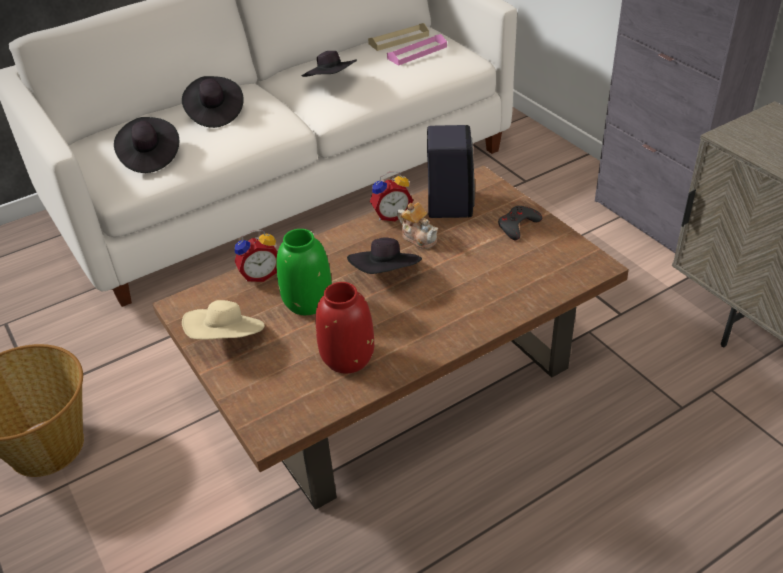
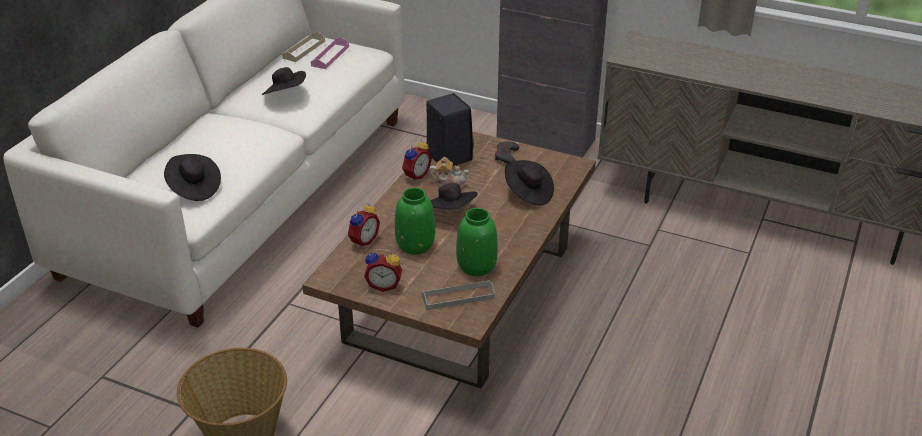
camera: 35 degrees left, 5 degrees down
black hat [182,76,244,128] -> black hat moved to [505,160,554,206]
beige hat [182,300,265,339] -> alarm clock [364,249,402,292]
red vase [316,282,374,374] -> green vase [456,208,498,276]
none -> grey tray [422,280,495,310]

